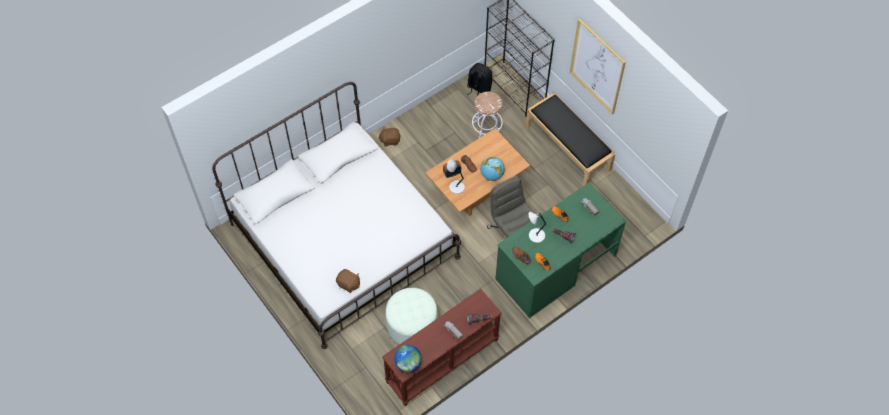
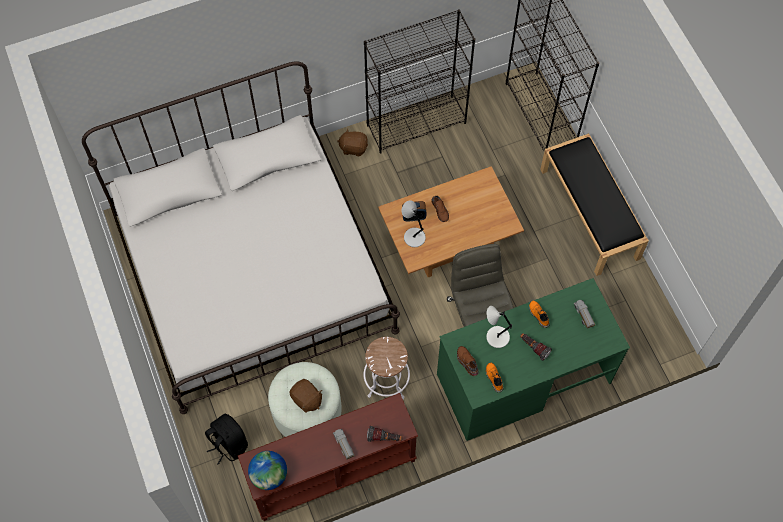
camera: 15 degrees right, 5 degrees up
brown plush toy [336,269,360,293] -> brown plush toy moved to [289,379,322,413]
black backpack [467,63,492,96] -> black backpack moved to [205,414,248,465]
white stool [472,92,503,139] -> white stool moved to [364,337,410,399]
globe [480,157,505,181] -> none
picture [570,19,626,114] -> none
none -> black bookcase [364,9,475,154]

